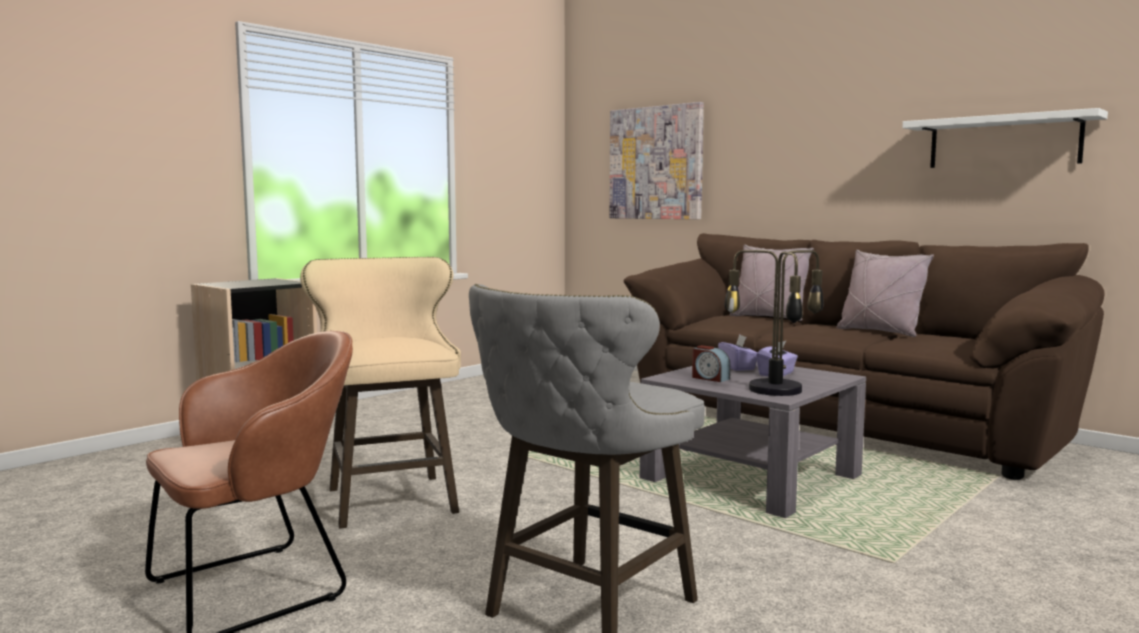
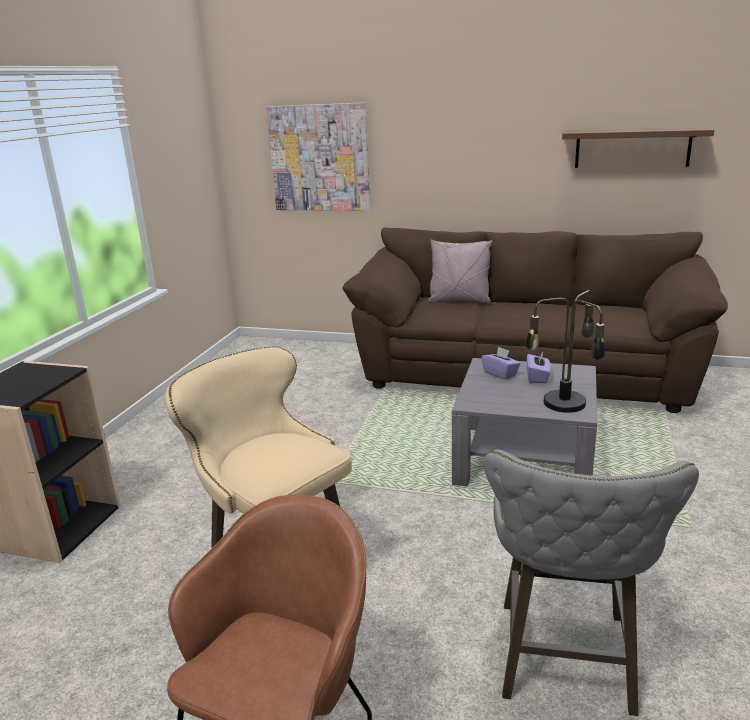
camera: 25 degrees left, 15 degrees up
alarm clock [692,345,730,382] -> none
purple pillow [836,250,934,337] -> none
white shelf [902,108,1108,168] -> brown shelf [562,127,714,168]

